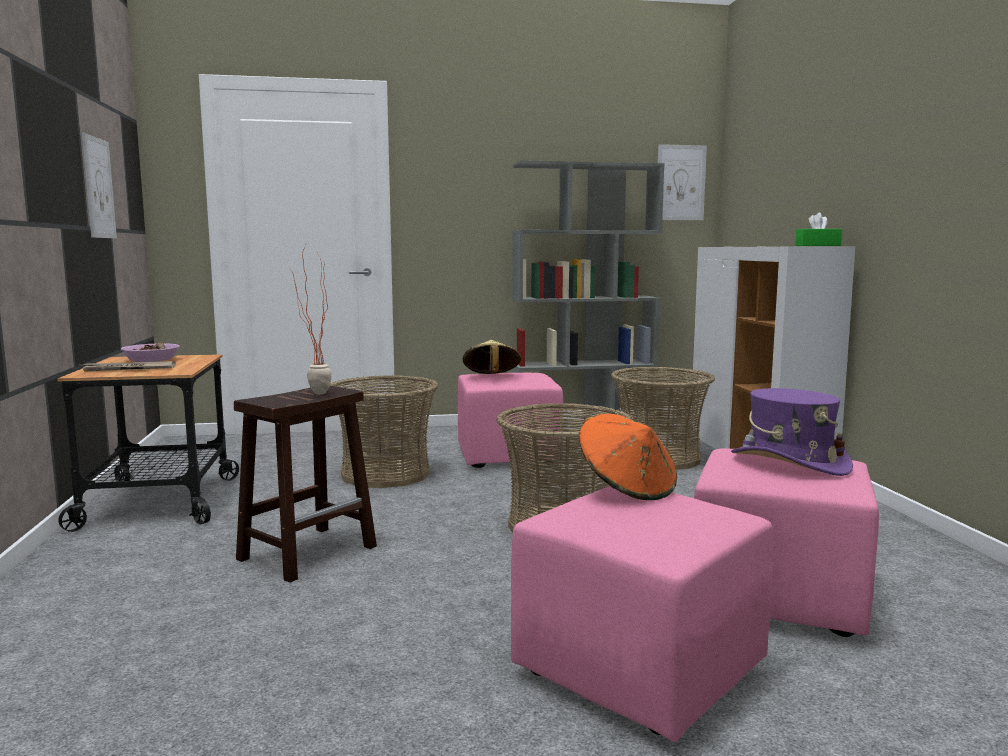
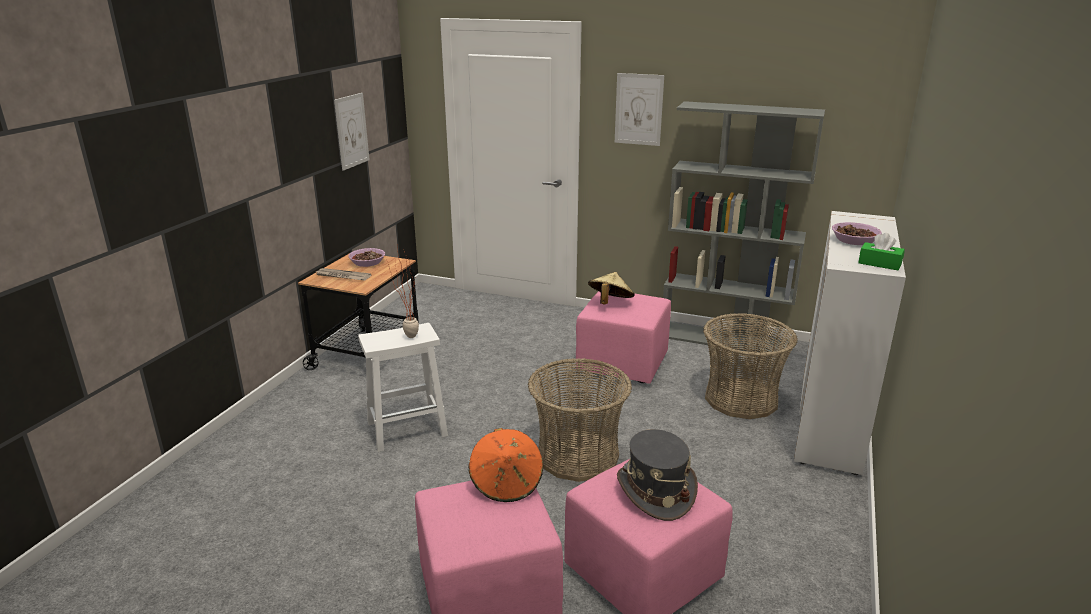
camera: 30 degrees right, 15 degrees up
brown stool [234,386,377,583] -> white stool [358,323,448,452]
basket [330,375,438,488] -> none
picture [658,144,707,220] -> picture moved to [615,73,664,146]
purple hat [731,388,853,476] -> grey hat [617,429,698,521]
none -> bowl [832,222,882,245]

